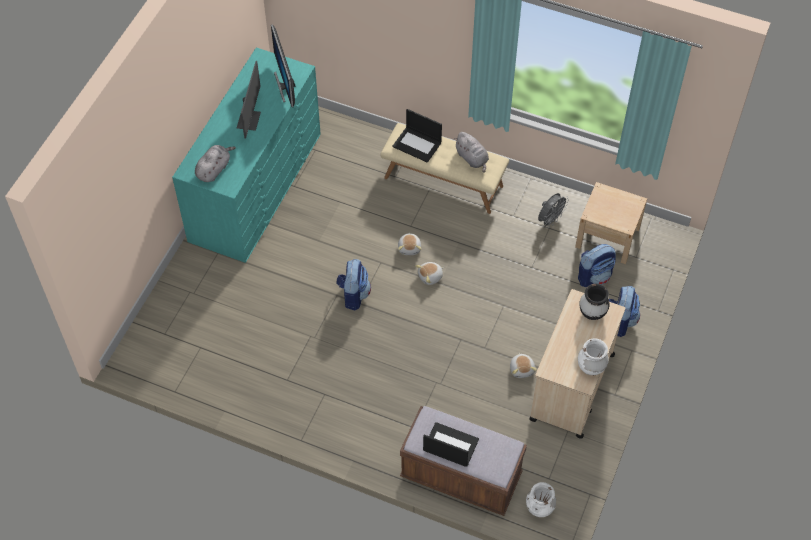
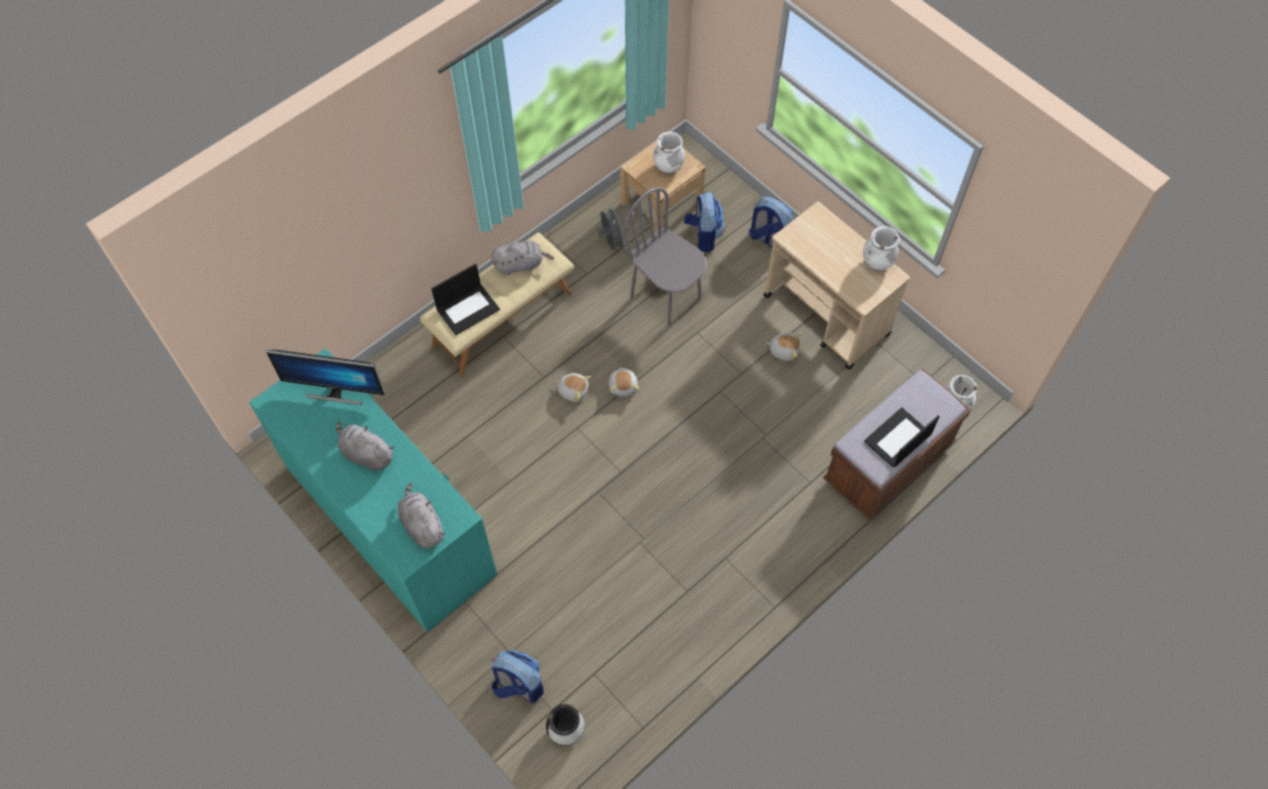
camera: 65 degrees left, 5 degrees up
monitor [237,61,261,138] -> grey plush toy [336,421,394,471]
backpack [336,259,371,310] -> backpack moved to [491,650,544,703]
black vase [579,284,610,320] -> black vase moved to [546,704,585,746]
none -> grey chair [623,187,707,327]
none -> white vase [653,132,685,174]

